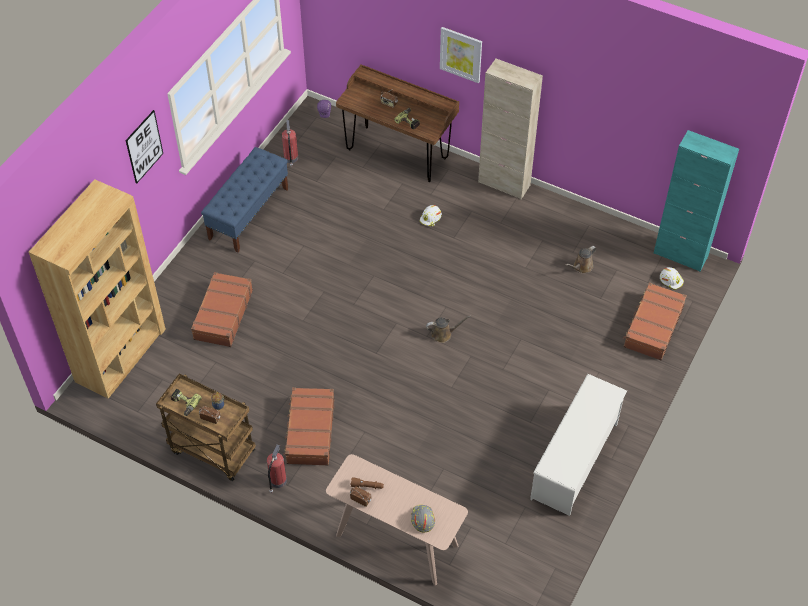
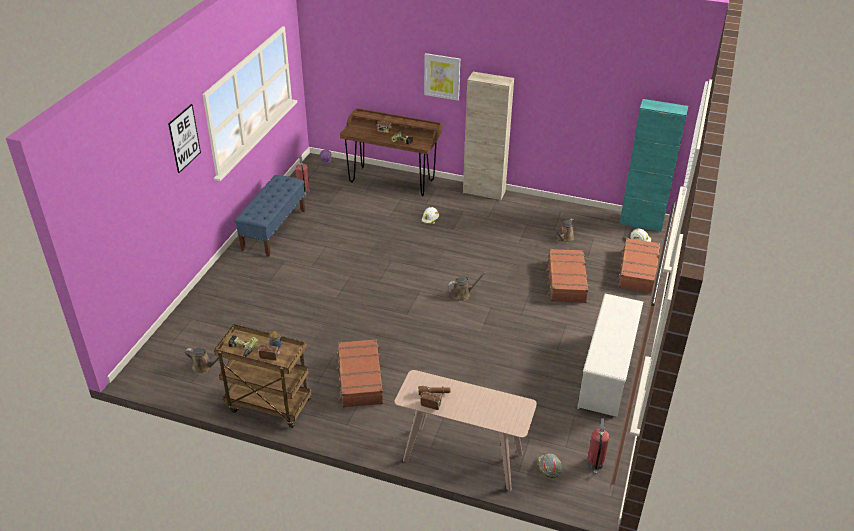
camera: 10 degrees left, 15 degrees down
brown bookcase [29,179,166,399] -> none
brown suitcase [191,272,253,347] -> brown suitcase moved to [546,249,589,303]
fire extinguisher [267,445,287,493] -> fire extinguisher moved to [587,418,609,475]
grey hard hat [411,505,435,532] -> grey hard hat moved to [537,454,562,478]
none -> brown watering can [185,347,219,374]

